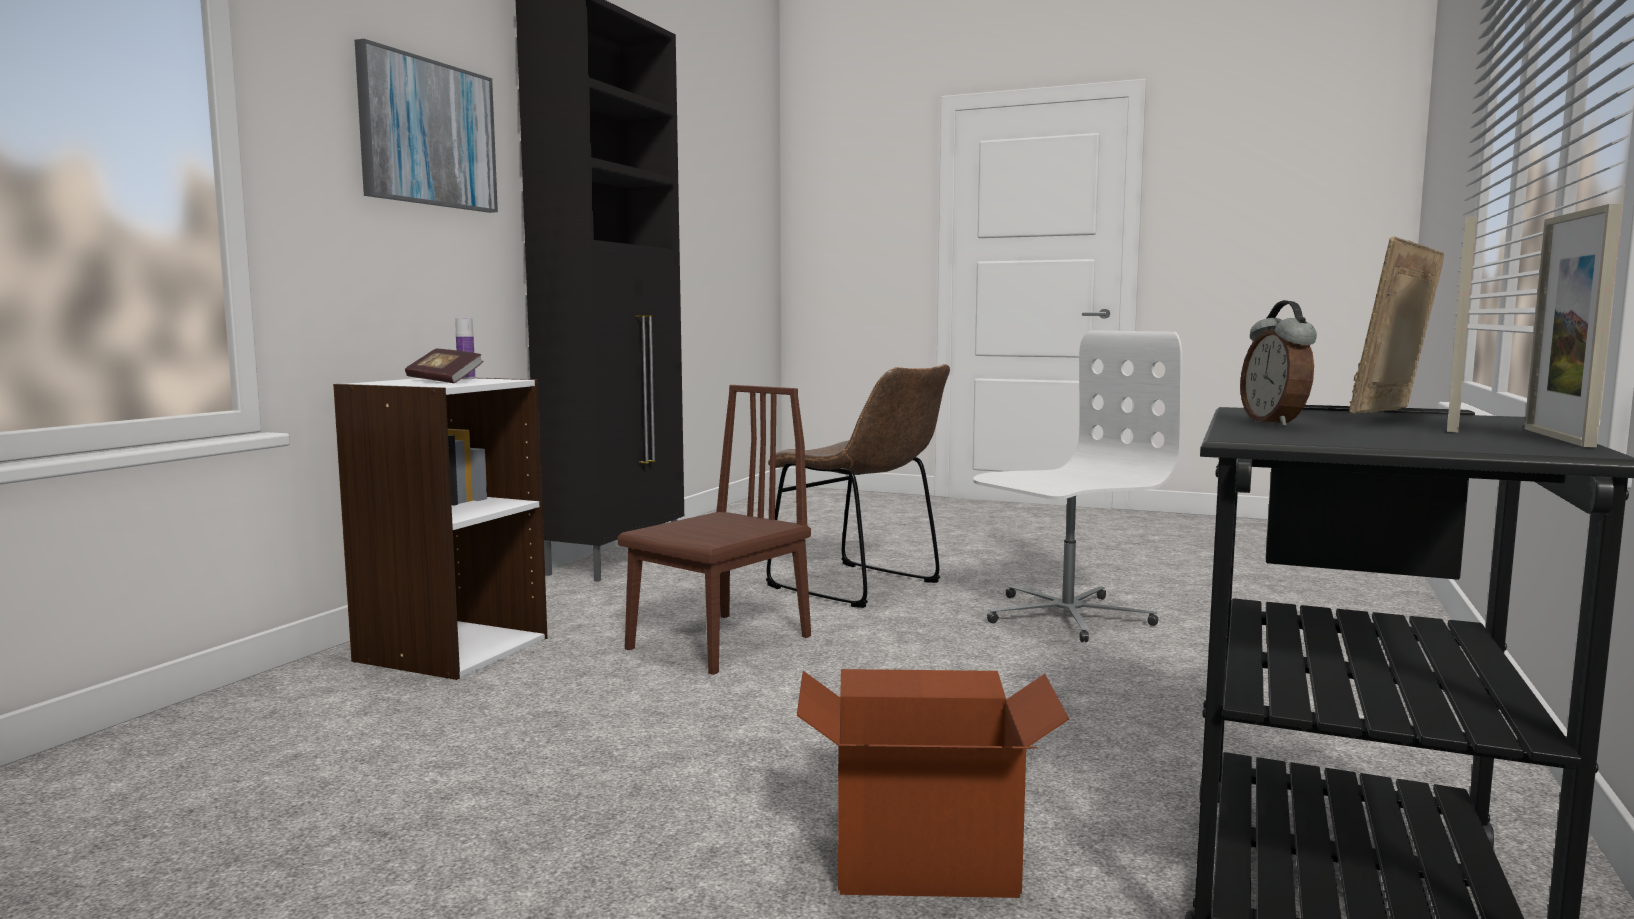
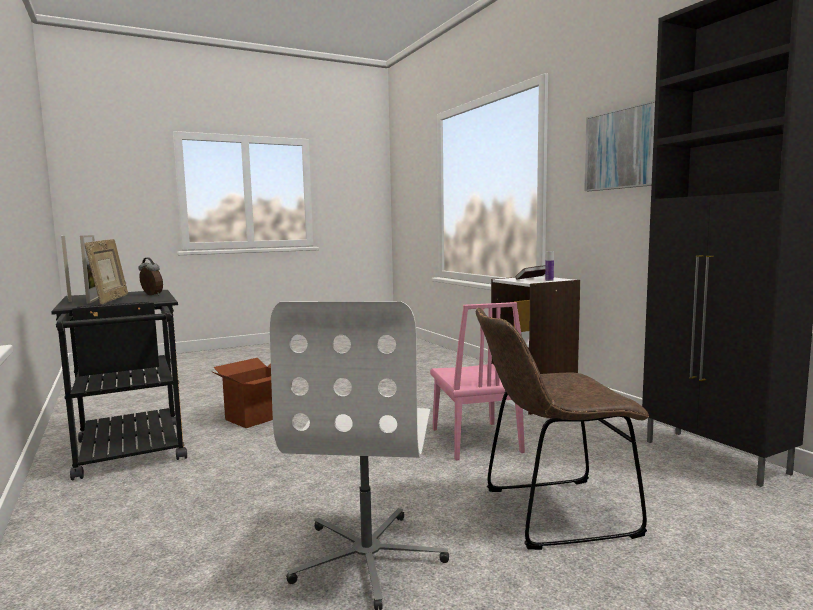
camera: 130 degrees right, 0 degrees up
brown chair [618,385,811,675] -> pink chair [430,302,525,461]

